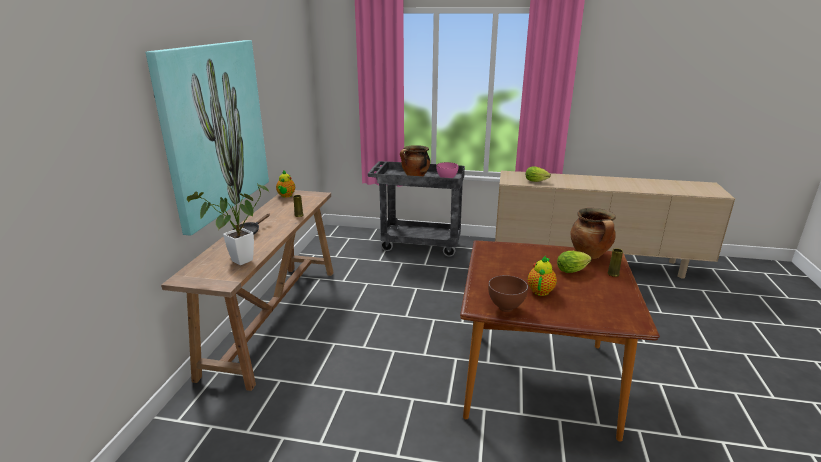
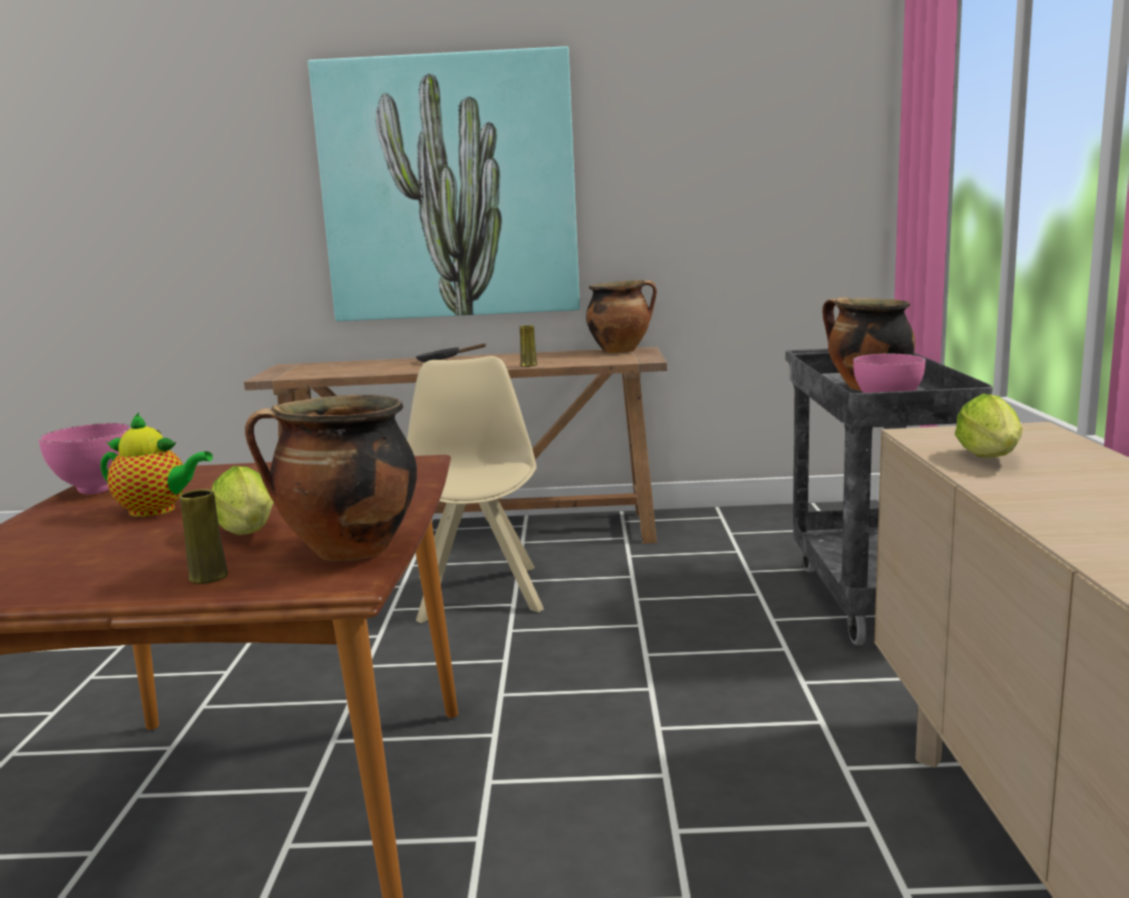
camera: 80 degrees right, 10 degrees down
potted plant [187,184,269,265] -> none
teapot [276,170,295,198] -> cooking pot [586,280,657,353]
brown bowl [488,275,528,312] -> pink bowl [39,423,131,494]
none -> beige chair [407,356,544,623]

